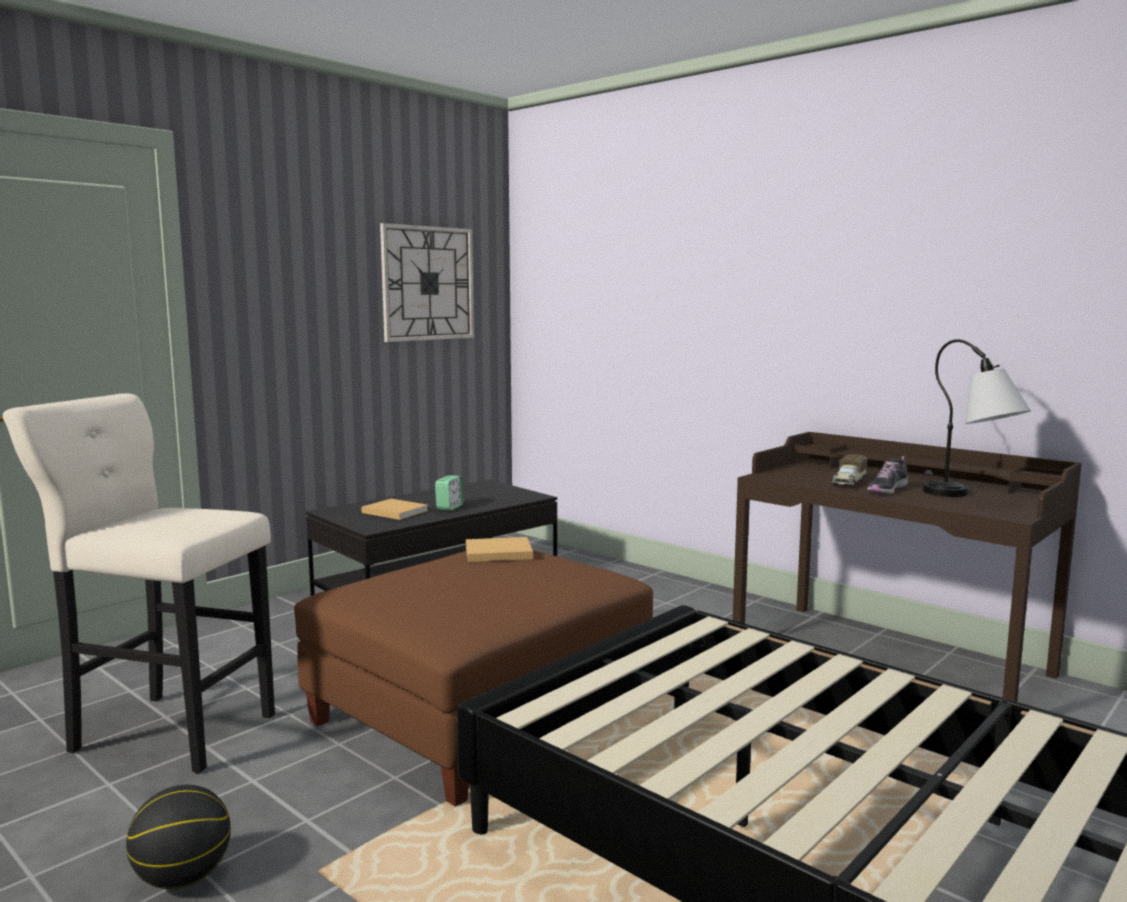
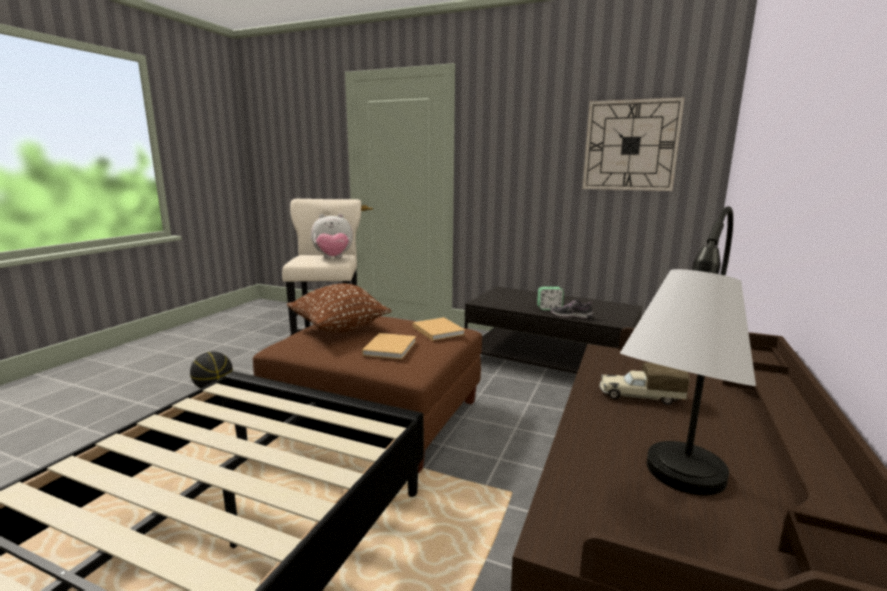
camera: 70 degrees right, 5 degrees up
beige book [361,499,429,520] -> beige book moved to [362,333,416,359]
shoe [867,456,908,494] -> shoe moved to [551,299,593,319]
none -> brown pillow [287,284,392,332]
none -> plush toy [311,214,353,258]

